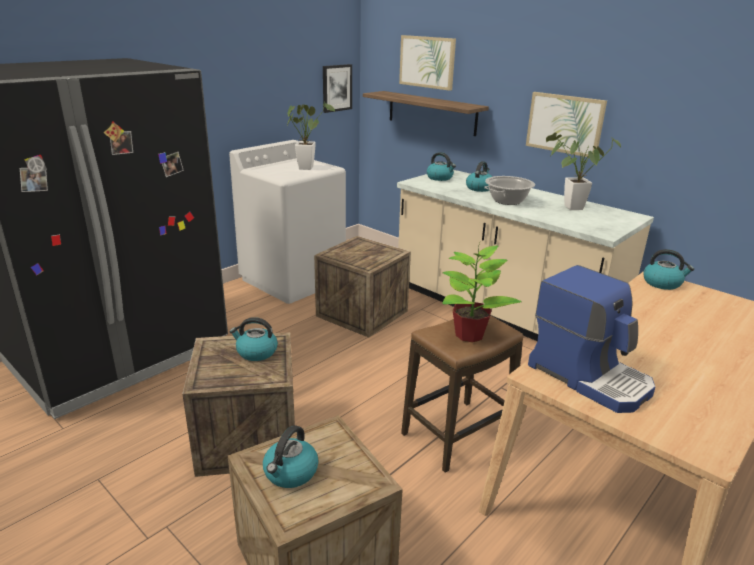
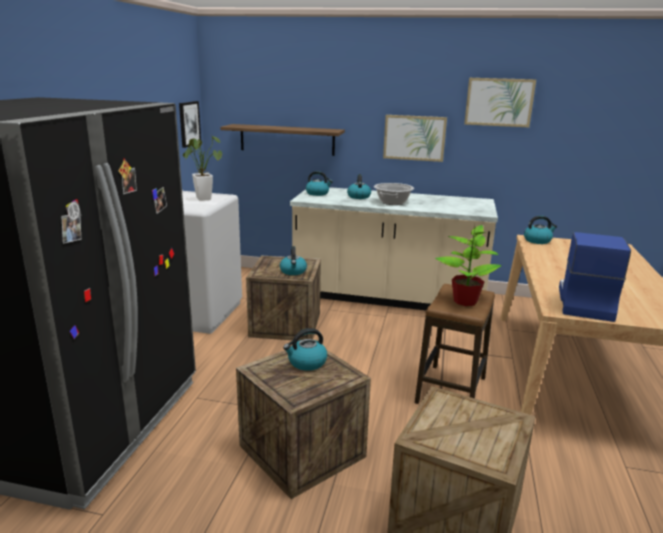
camera: 30 degrees left, 5 degrees down
kettle [263,425,318,488] -> kettle moved to [280,246,307,275]
picture [399,35,456,91] -> picture moved to [464,78,536,127]
coffee machine [528,265,655,413] -> coffee machine turned 90 degrees counterclockwise [559,232,631,322]
potted plant [546,133,621,210] -> none

